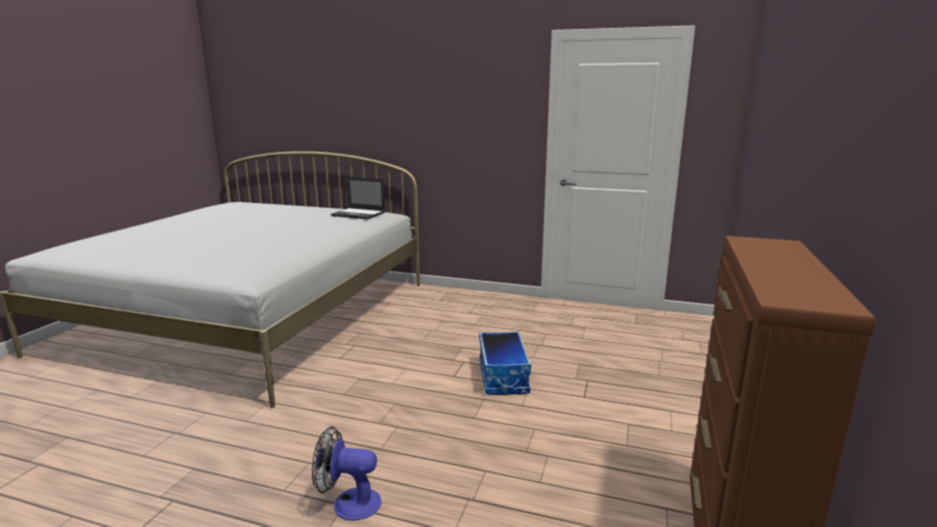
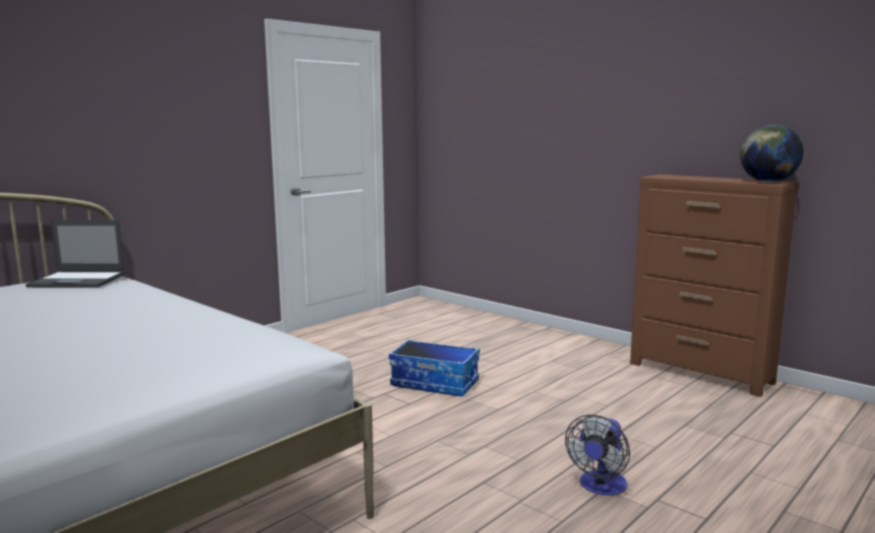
camera: 65 degrees left, 5 degrees down
laptop [331,177,385,219] -> laptop turned 45 degrees clockwise [26,220,126,288]
none -> globe [740,125,804,182]

